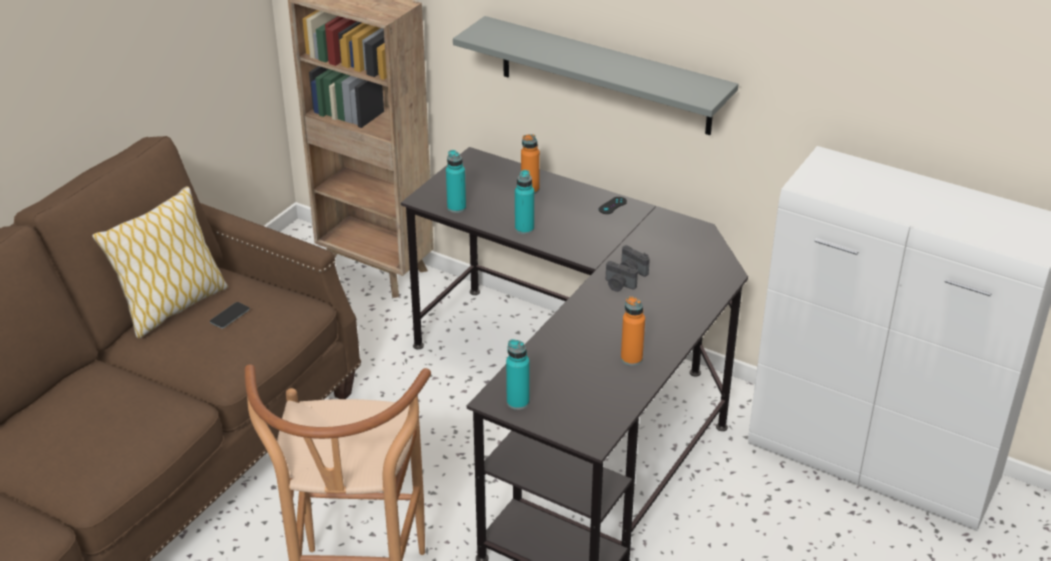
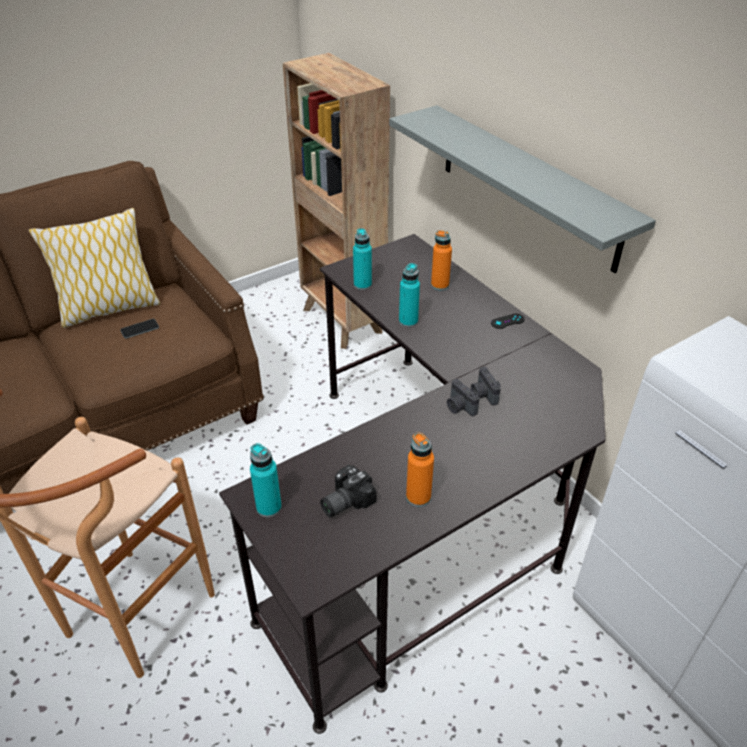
camera: 25 degrees right, 5 degrees up
none -> camera [320,465,376,517]

